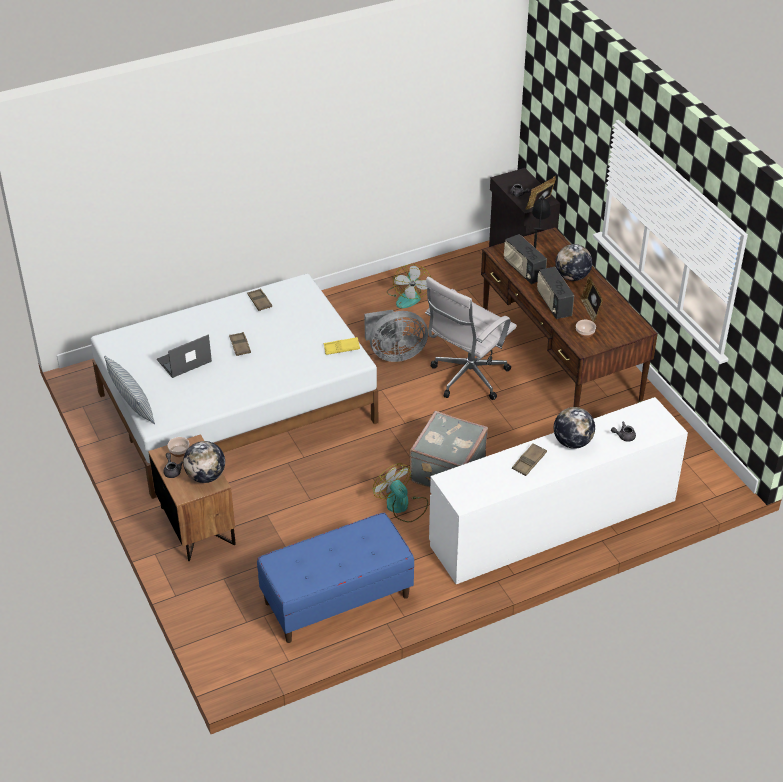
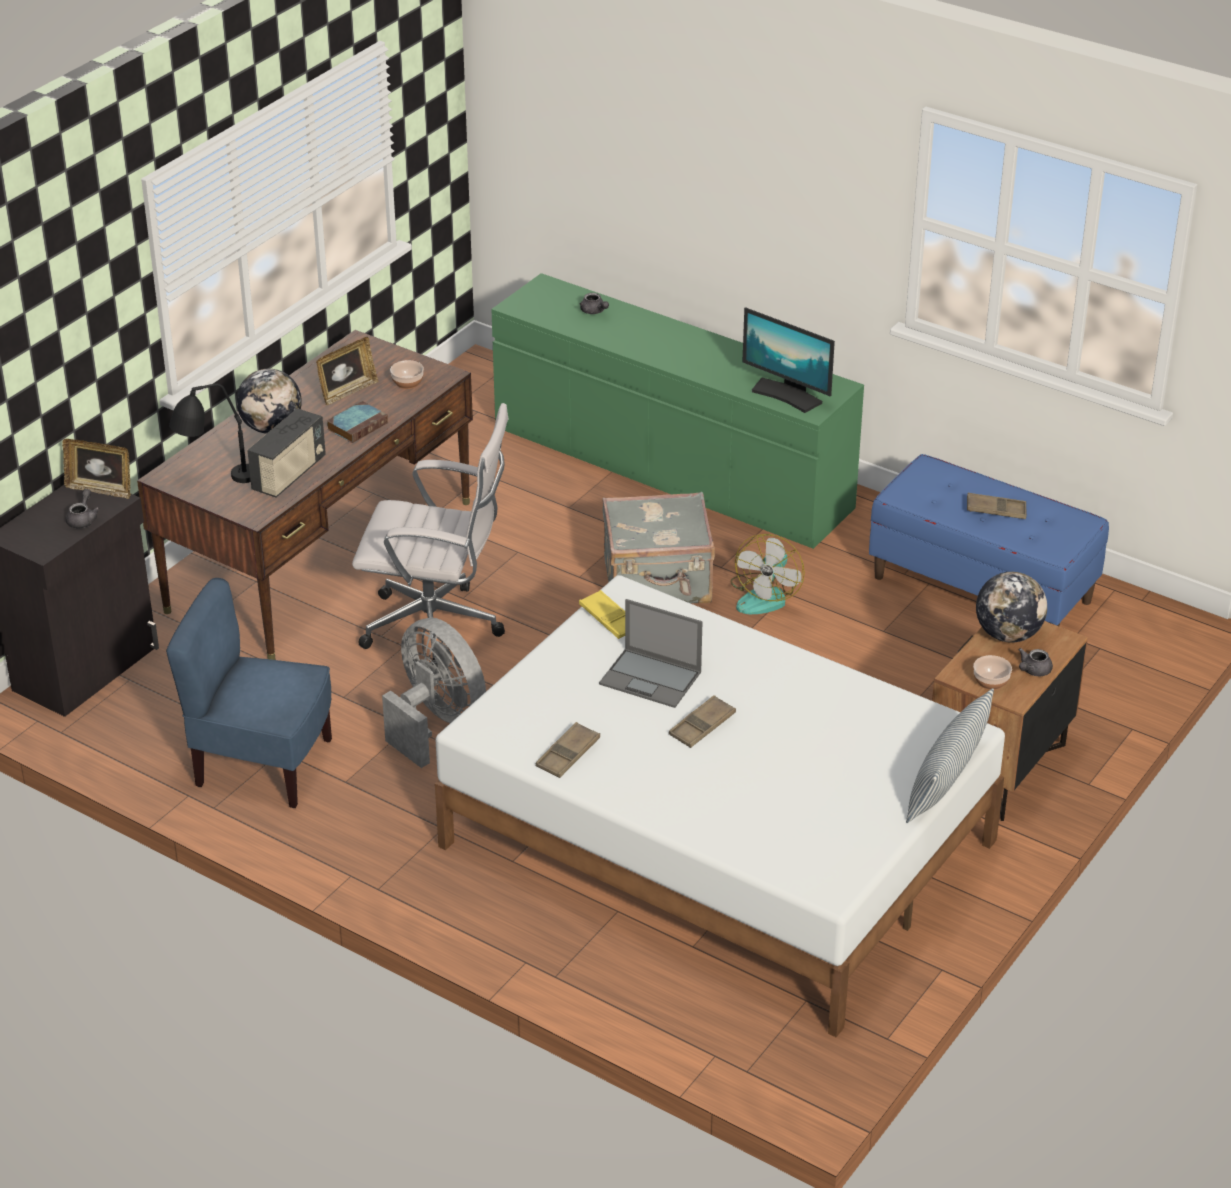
camera: 120 degrees left, 5 degrees down
laptop [157,335,212,378] -> laptop moved to [599,599,703,708]
fan [387,264,431,308] -> blue chair [166,578,332,808]
white dresser [429,397,688,584] -> green dresser [491,273,864,549]
brown tray [512,443,547,476] -> brown tray moved to [967,493,1027,519]
radio [537,267,574,319] -> book [327,401,388,443]
globe [554,407,595,449] -> none
none -> monitor [742,307,835,413]

